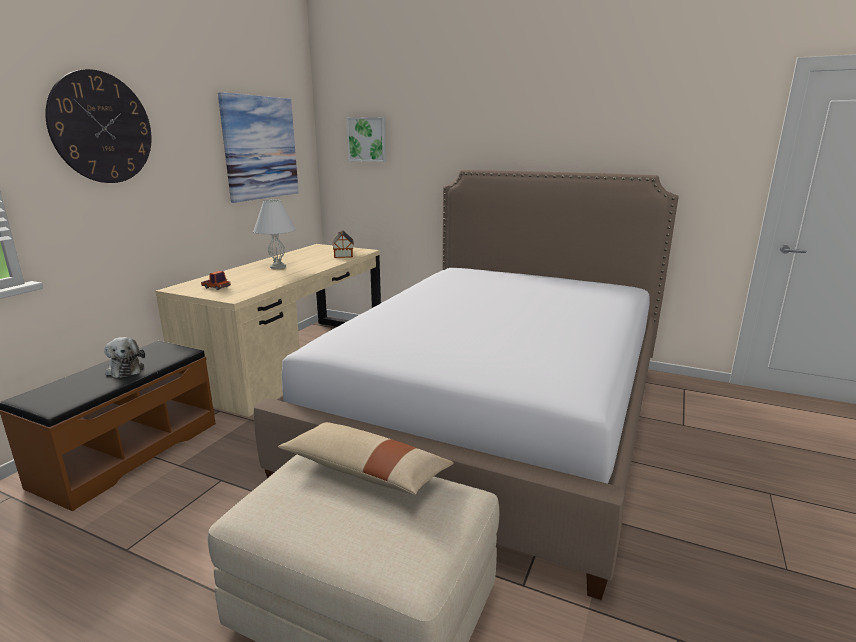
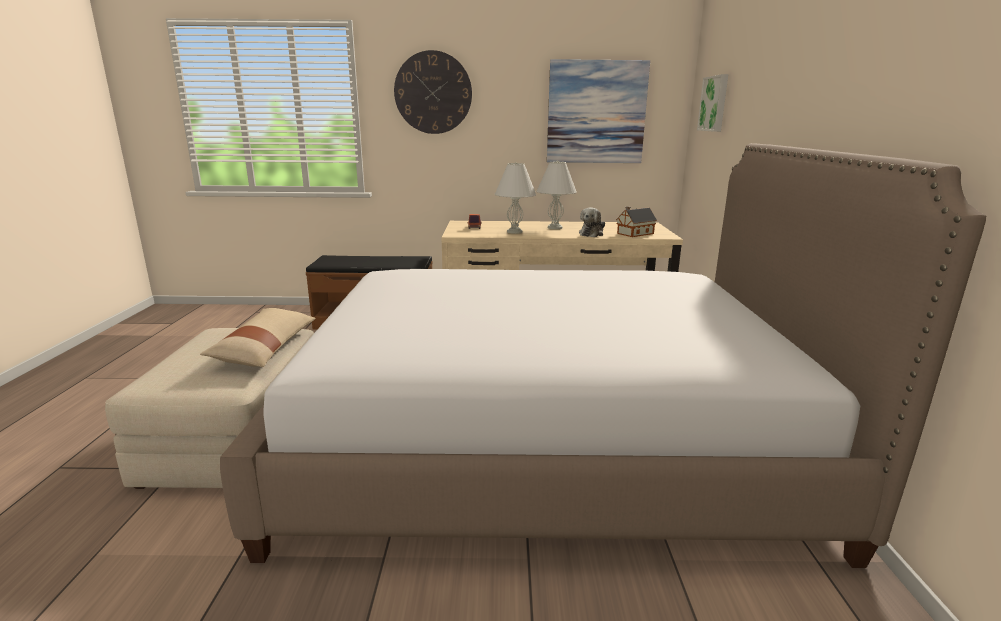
camera: 65 degrees right, 0 degrees up
plush toy [104,337,145,378] -> plush toy moved to [579,207,605,237]
none -> white table lamp [495,162,536,234]

